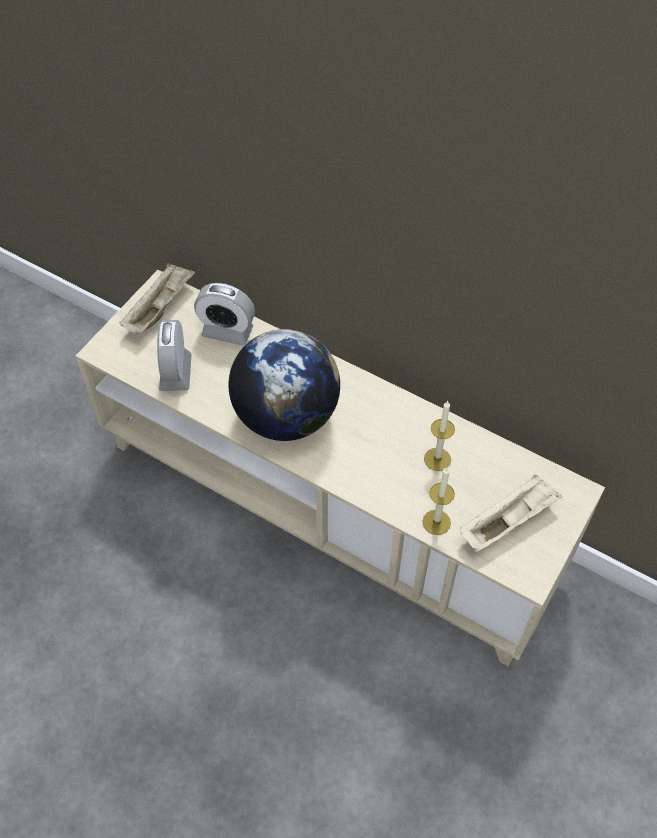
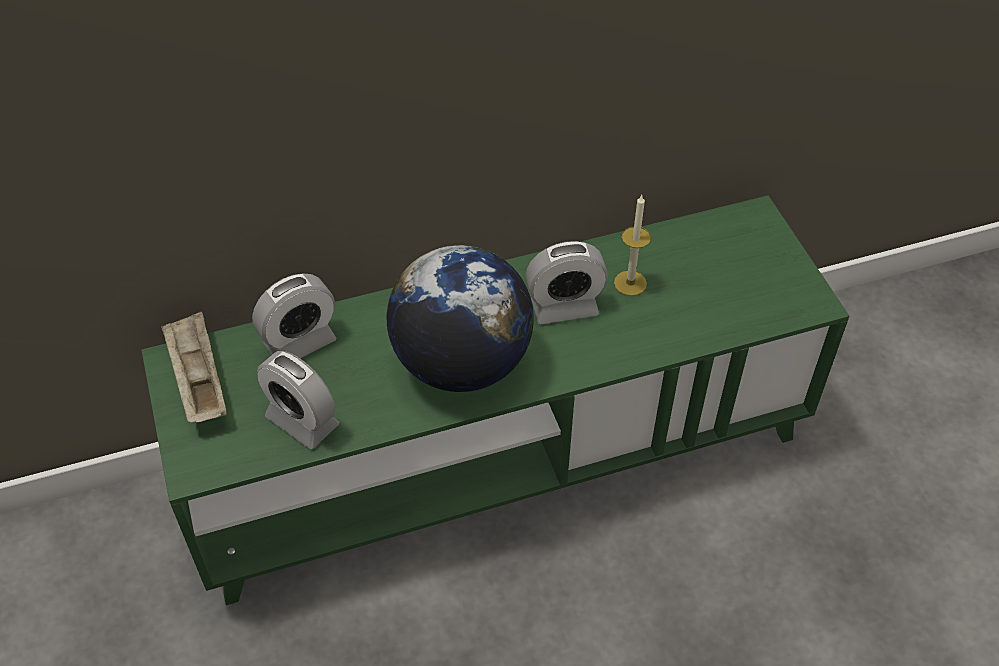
camera: 50 degrees left, 5 degrees down
beige tv stand [76,270,605,666] -> green tv stand [141,195,849,605]
candle [422,468,455,535] -> none
beige tray [460,474,562,552] -> none
none -> alarm clock [526,241,608,324]

